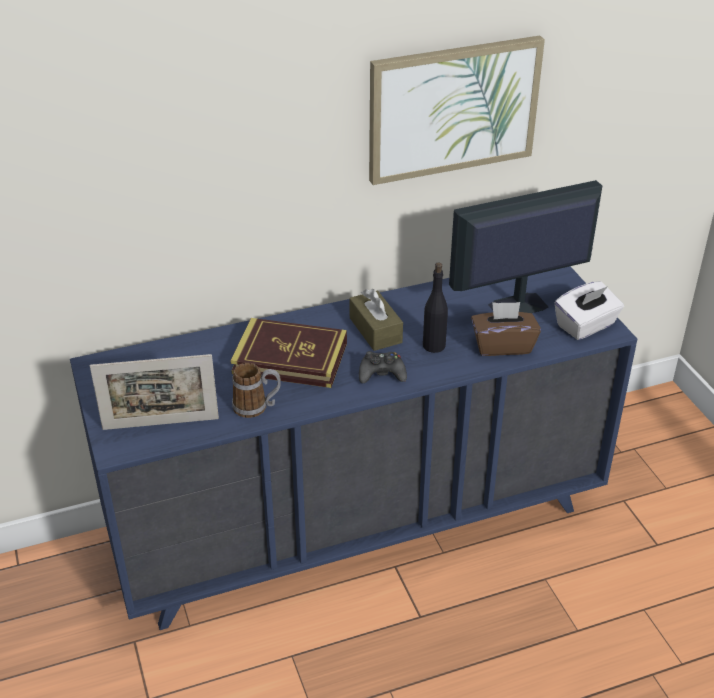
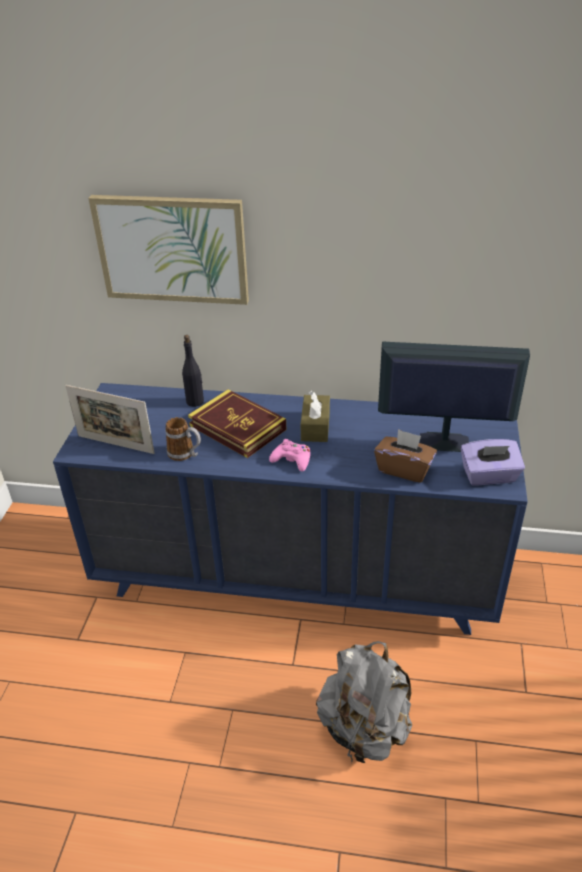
camera: 30 degrees right, 0 degrees up
black game controller [359,351,407,383] -> pink game controller [269,439,311,472]
picture [369,36,545,185] -> picture moved to [88,195,249,305]
black bottle [423,262,448,353] -> black bottle moved to [182,335,204,407]
white tissue box [555,281,624,340] -> purple tissue box [461,439,525,485]
none -> grey backpack [316,641,412,763]

